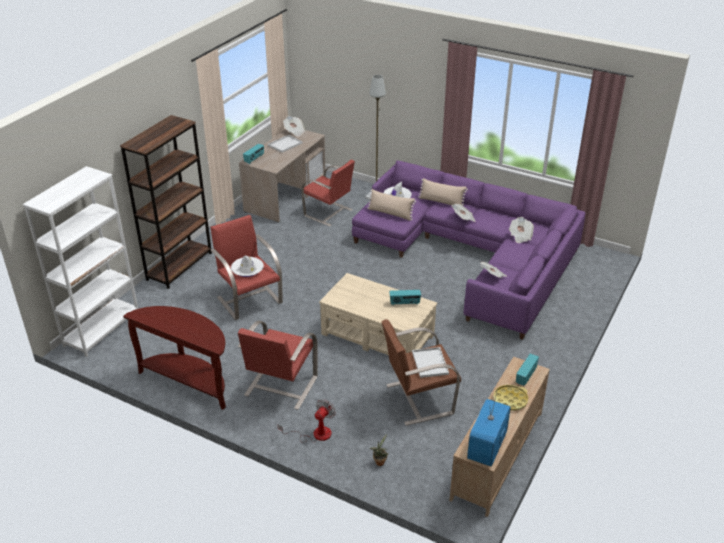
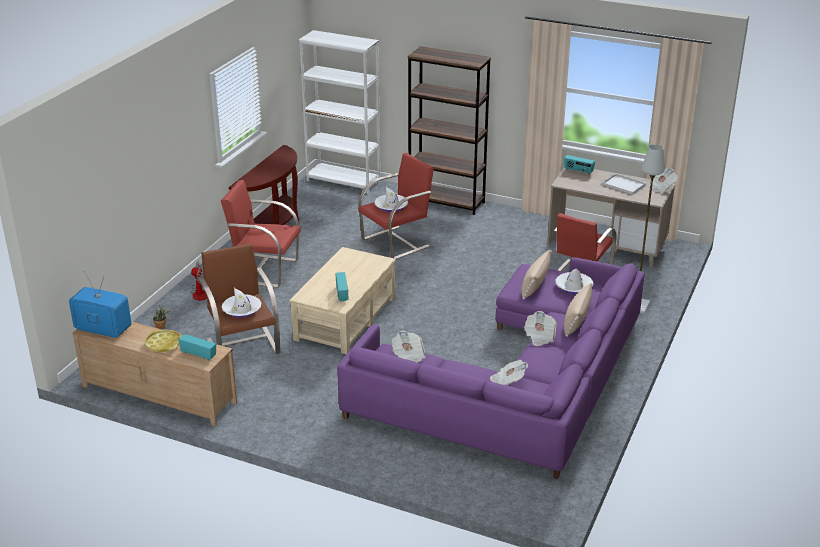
camera: 85 degrees right, 5 degrees down
white tray [412,347,449,378] -> white hat [222,288,261,318]

